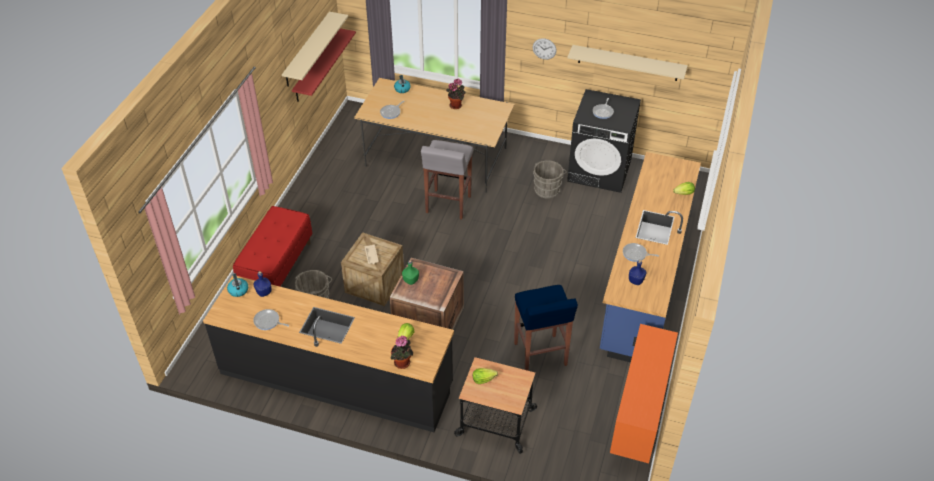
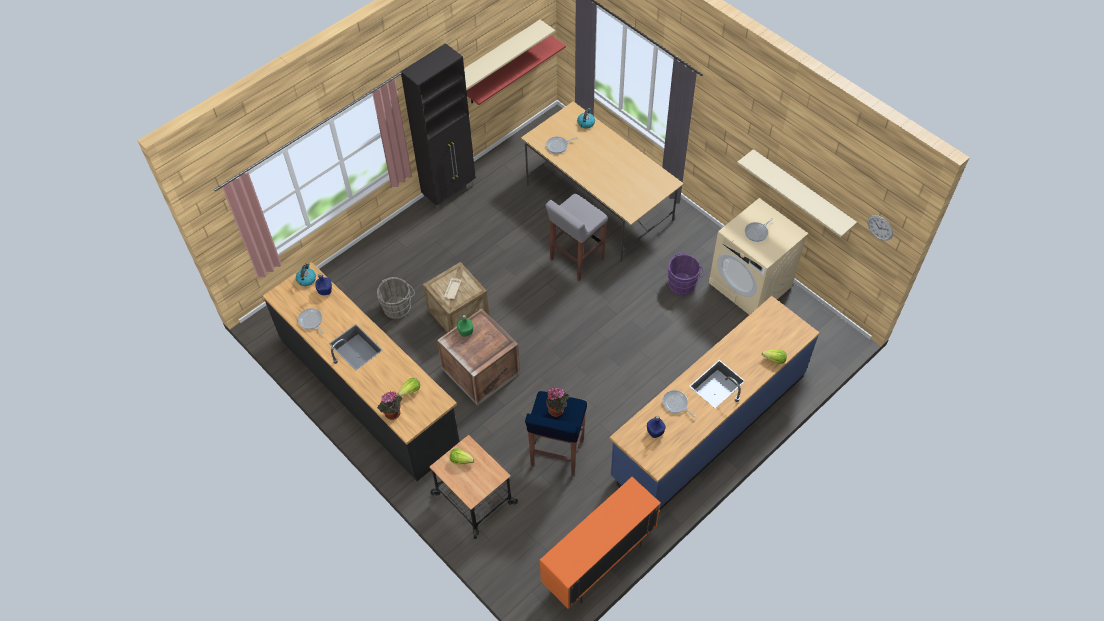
camera: 30 degrees right, 10 degrees up
red bench [233,206,312,287] -> none
potted plant [446,78,466,109] -> potted plant moved to [546,388,569,417]
wall clock [533,38,557,60] -> wall clock moved to [867,215,893,241]
grey bucket [533,160,567,199] -> purple bucket [668,253,704,295]
black washing machine [567,89,641,193] -> beige washing machine [709,198,808,315]
none -> black cabinet [401,43,476,211]

